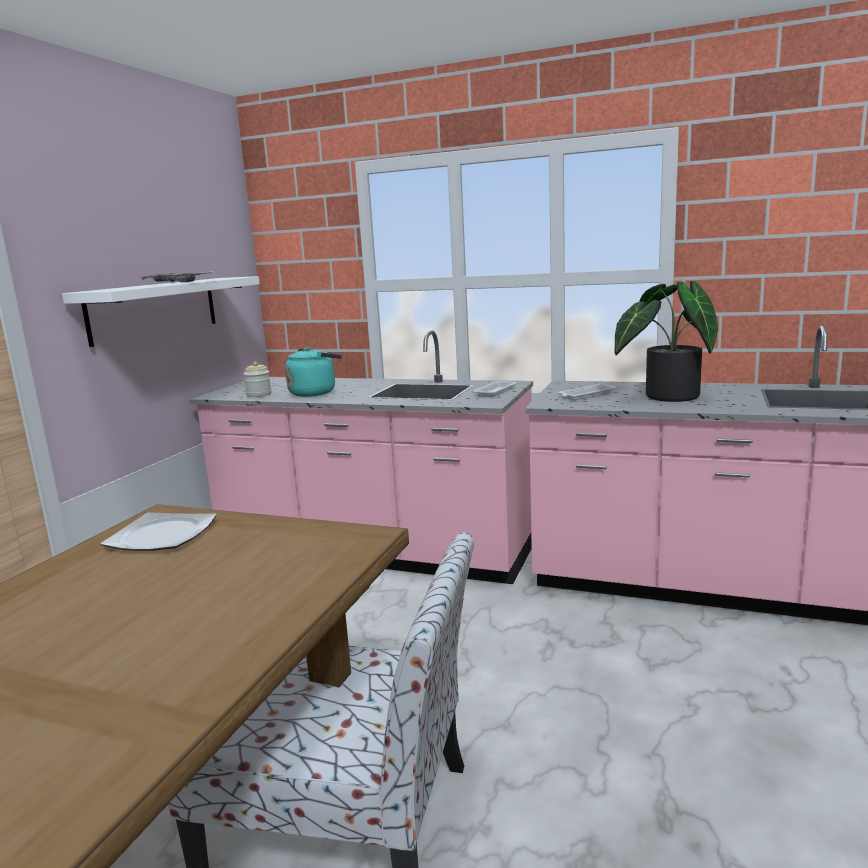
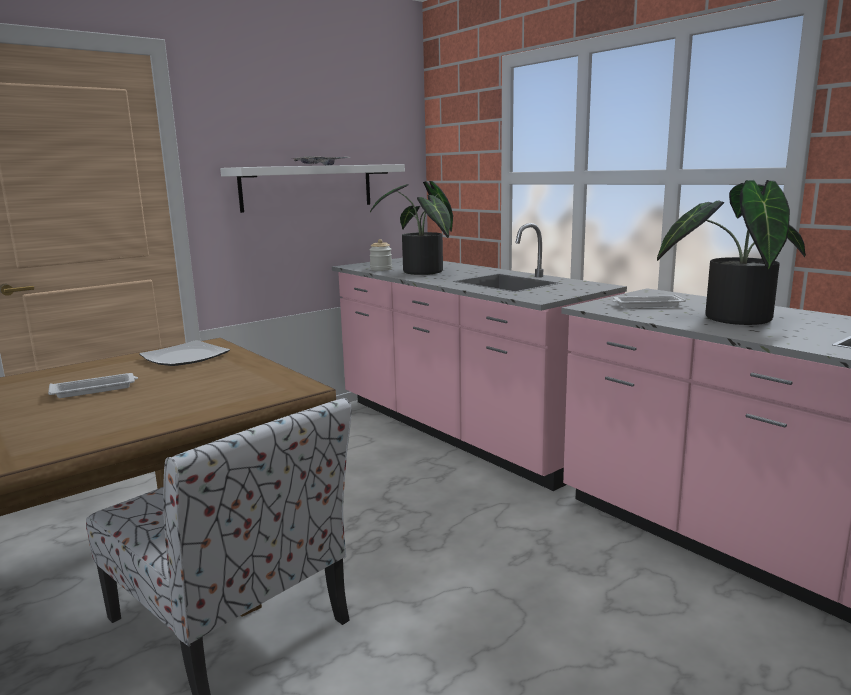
camera: 30 degrees right, 0 degrees up
turquoise kettle [285,347,342,397] -> potted plant [370,181,453,275]
white tray [472,381,517,397] -> white tray moved to [48,373,138,398]

